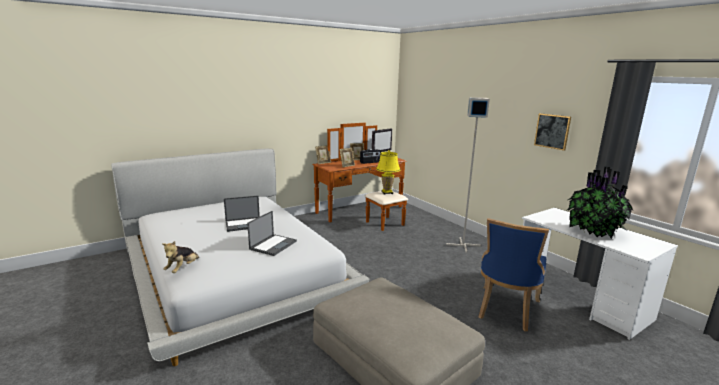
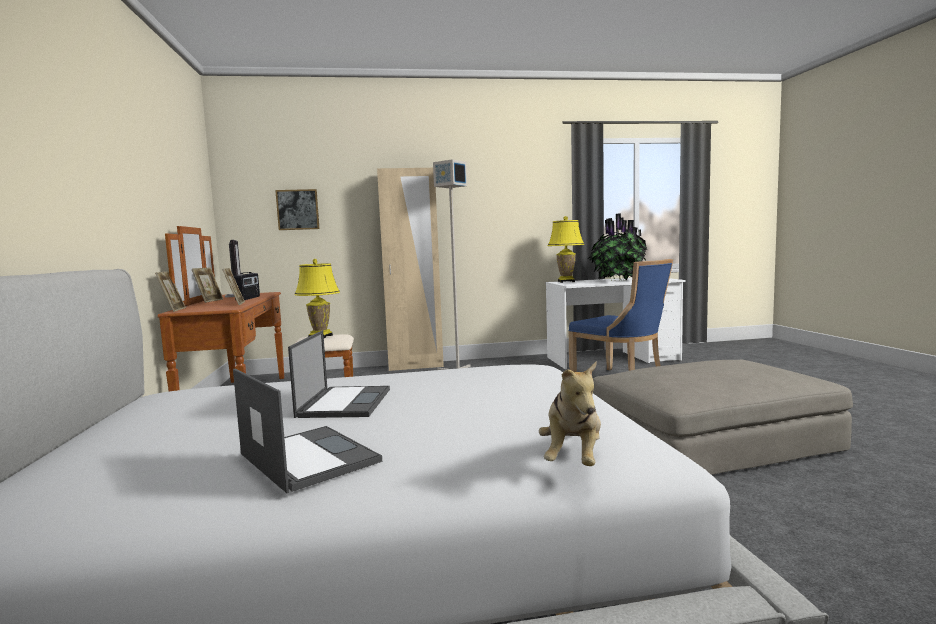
camera: 65 degrees left, 10 degrees down
plush toy [162,241,199,273] -> plush toy turned 60 degrees clockwise [539,362,601,466]
laptop [247,211,297,256] -> laptop moved to [233,369,382,493]
picture [534,113,571,151] -> picture moved to [275,189,320,230]
none -> beige wardrobe [377,168,444,371]
none -> yellow table lamp [548,216,585,283]

